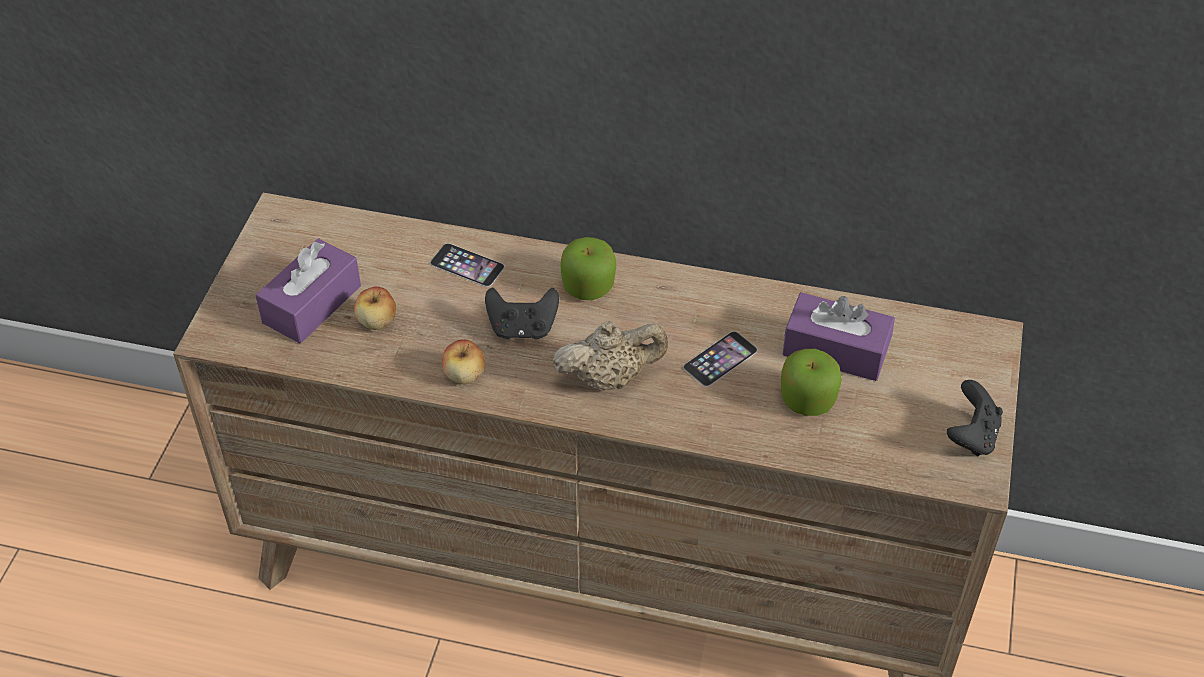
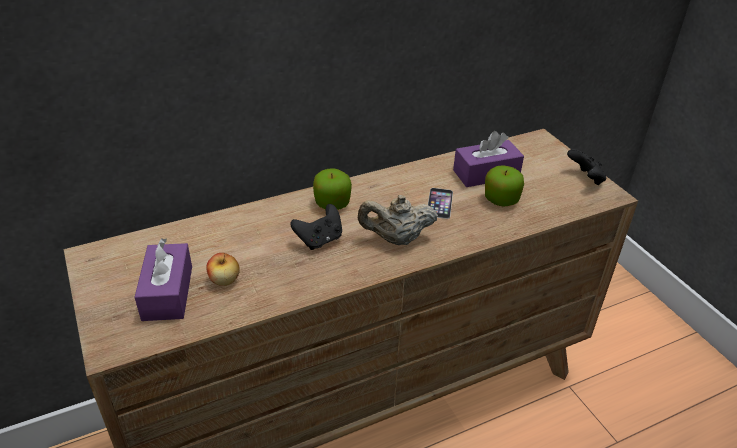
camera: 40 degrees left, 10 degrees down
phone [430,243,505,287] -> none
apple [442,339,485,384] -> none
beige teapot [553,321,668,390] -> beige teapot turned 135 degrees counterclockwise [358,195,438,245]

